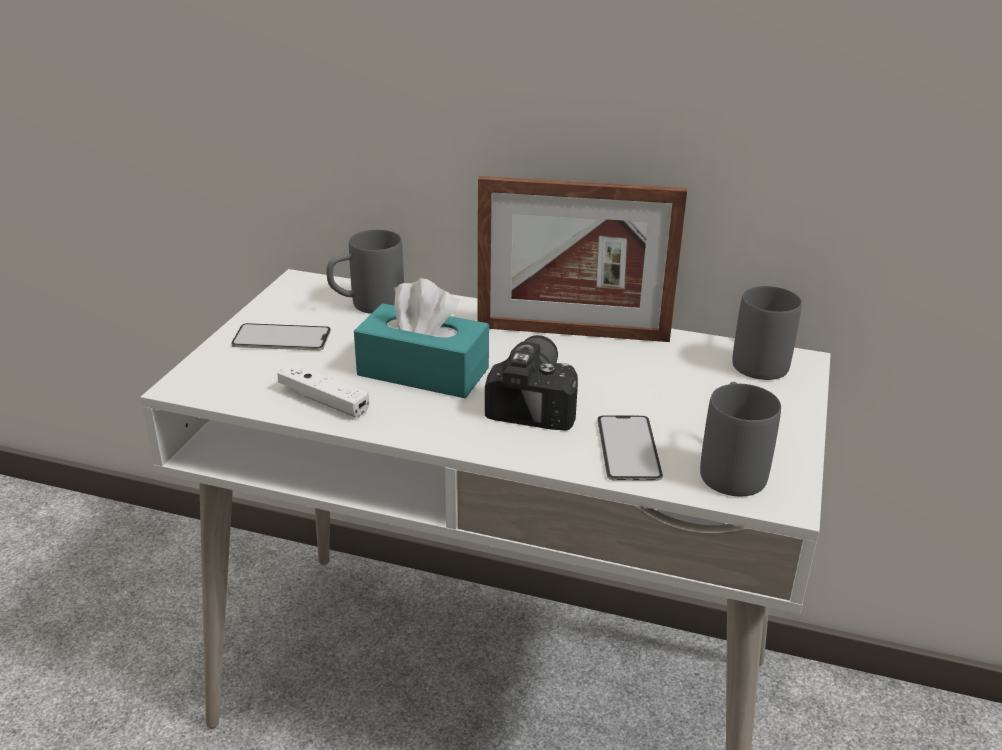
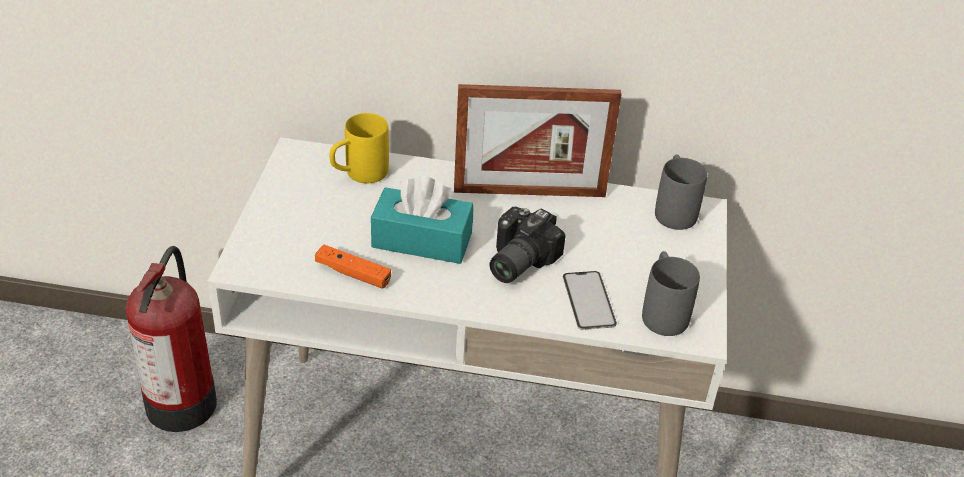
camera: 10 degrees left, 10 degrees up
phone [231,323,331,351] -> none
white game controller [277,363,369,417] -> orange game controller [315,245,391,289]
grey mug [326,229,404,314] -> yellow mug [330,113,389,183]
camera [485,335,578,431] -> camera turned 150 degrees counterclockwise [489,207,566,283]
none -> fire extinguisher [125,246,217,432]

